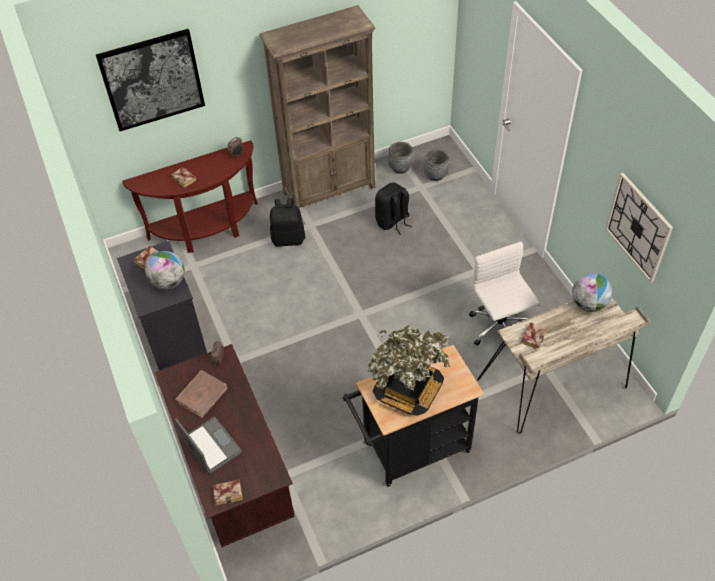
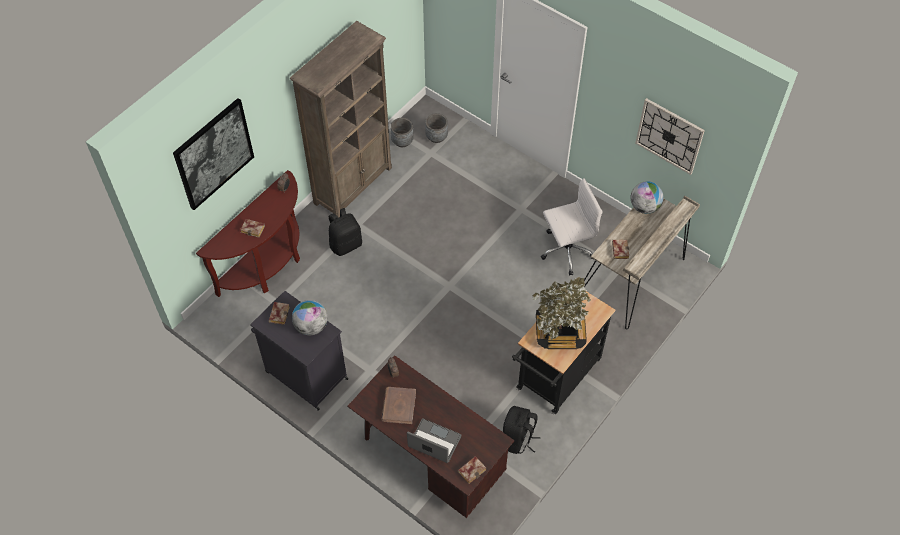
camera: 30 degrees left, 5 degrees up
black backpack [375,182,412,235] -> black backpack moved to [503,406,540,454]
white office chair [469,241,540,346] -> white office chair turned 120 degrees clockwise [541,178,603,276]

